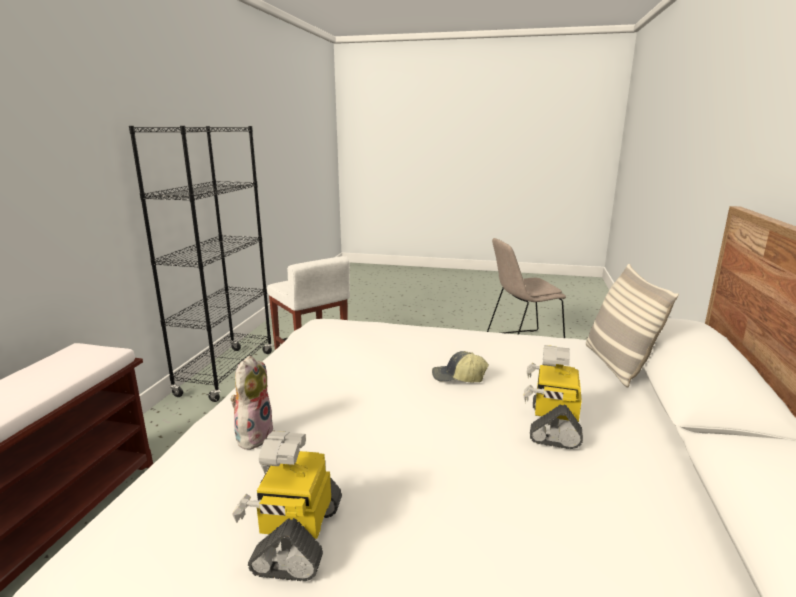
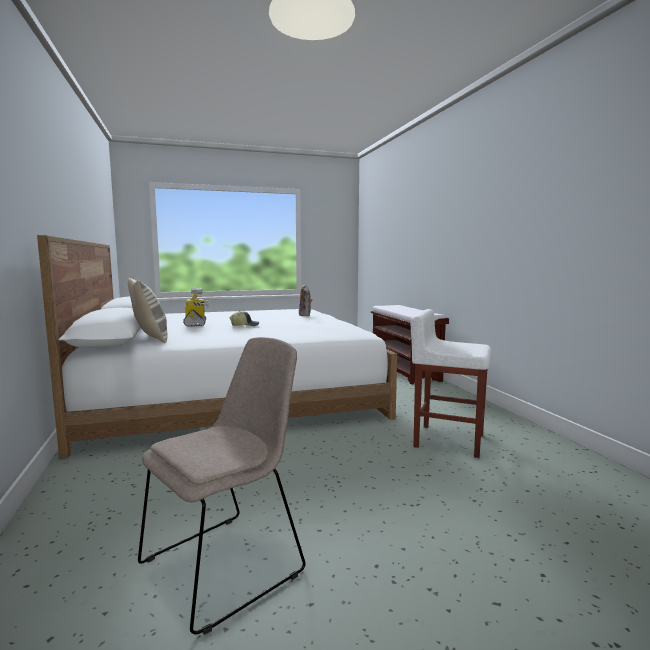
camera: 150 degrees right, 10 degrees down
black bookcase [129,126,273,402] -> none
toy robot [232,431,342,581] -> none

